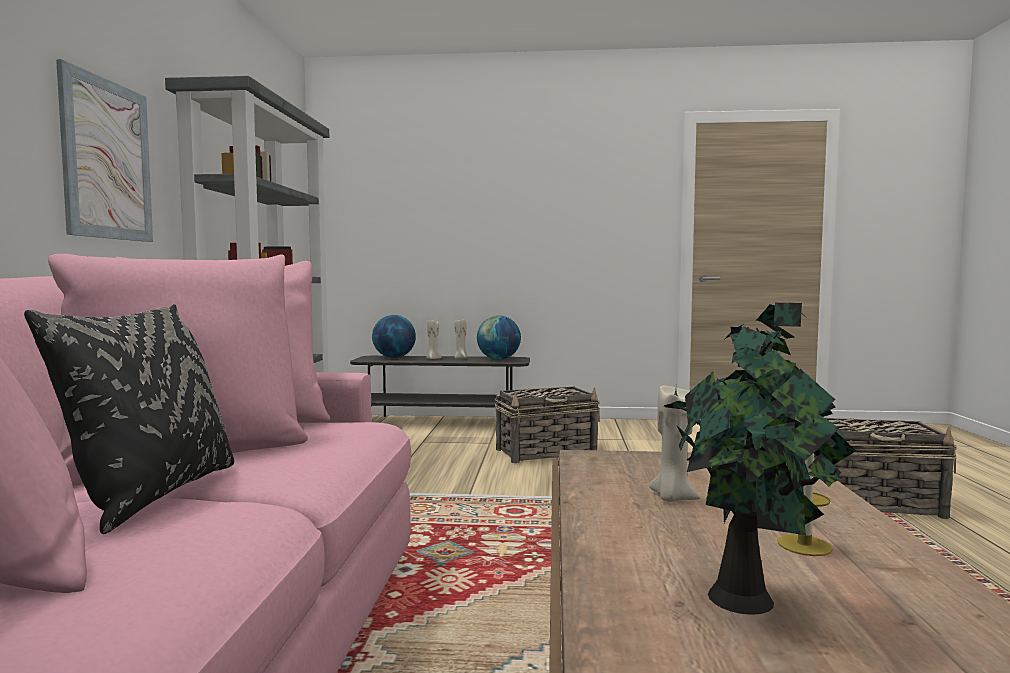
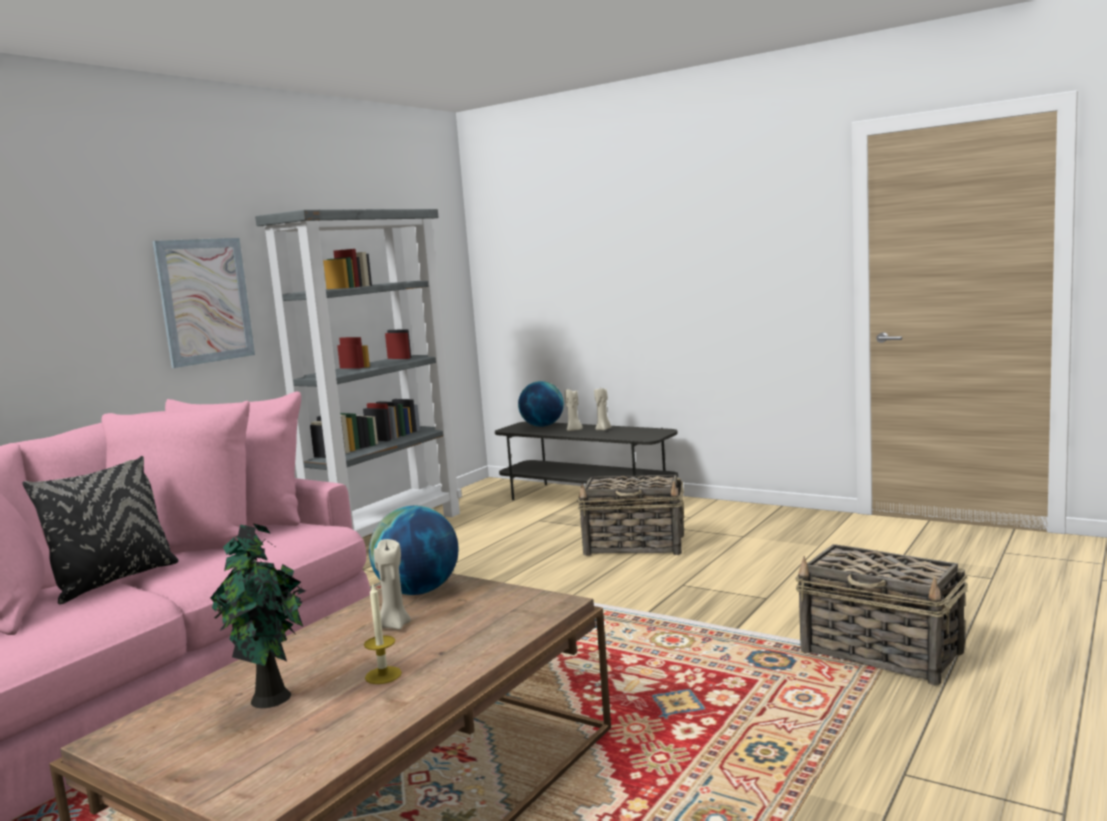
camera: 30 degrees right, 5 degrees up
globe [477,316,521,360] -> globe moved to [369,506,459,595]

